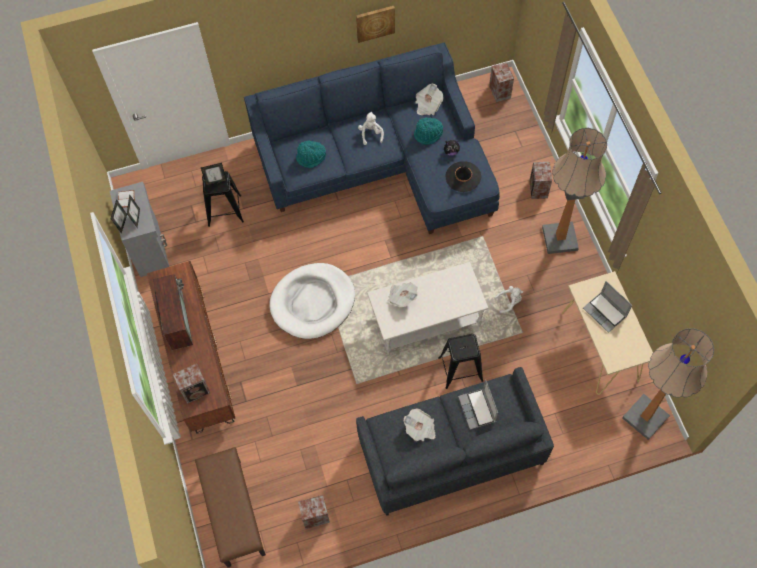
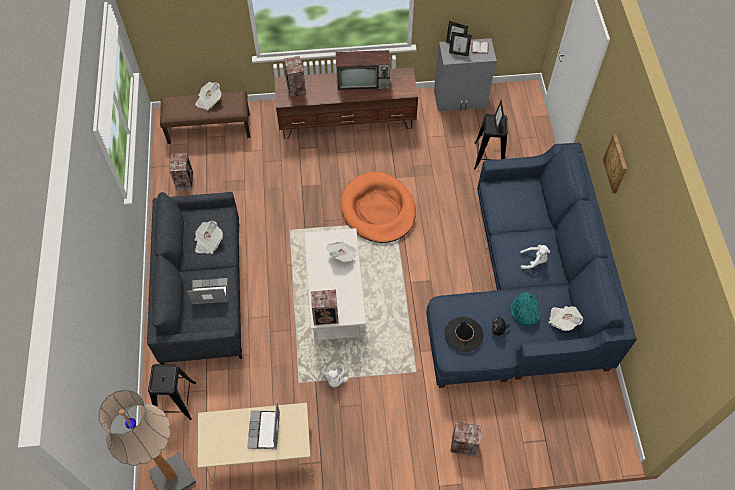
camera: 100 degrees right, 5 degrees down
white dog bed [269,263,355,339] -> orange dog bed [341,172,416,243]
turquoise hat [296,141,326,168] -> none
picture [356,6,395,43] -> picture moved to [603,134,627,193]
black stool [438,334,483,389] -> black stool moved to [148,364,196,420]
speaker [489,62,514,102] -> speaker moved to [311,289,338,325]
floor lamp [542,128,607,254] -> none
laptop [583,281,632,333] -> laptop turned 60 degrees counterclockwise [247,401,280,449]
none -> newspaper [195,82,222,111]

